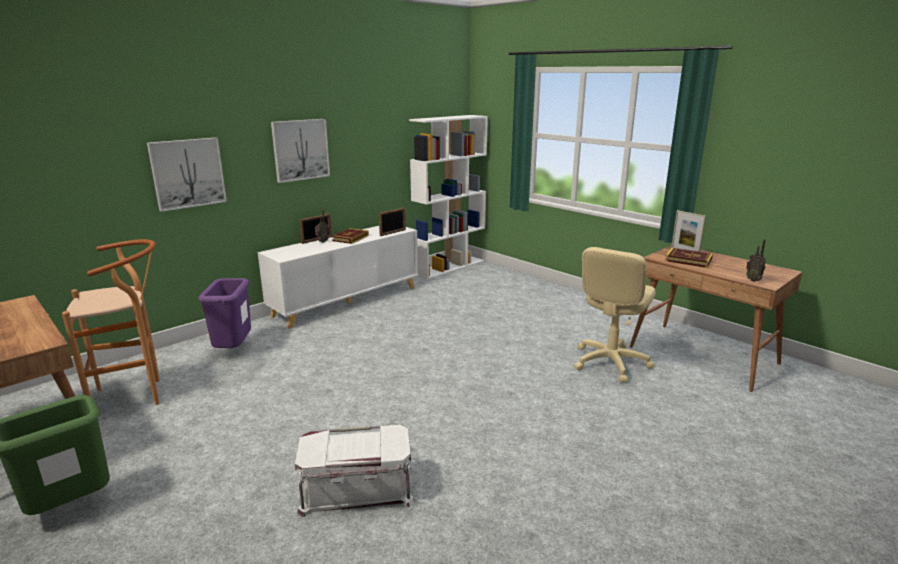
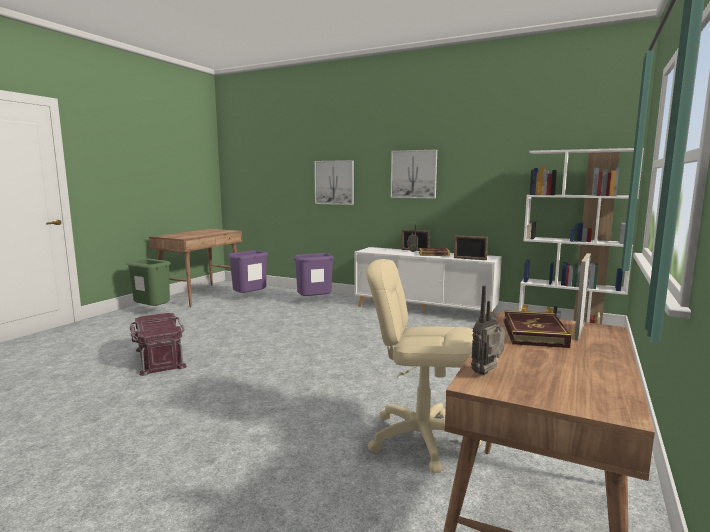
camera: 70 degrees right, 10 degrees down
brown stool [62,239,160,405] -> purple trash can [228,250,268,293]
white storage box [295,425,415,517] -> red storage box [130,313,187,376]

